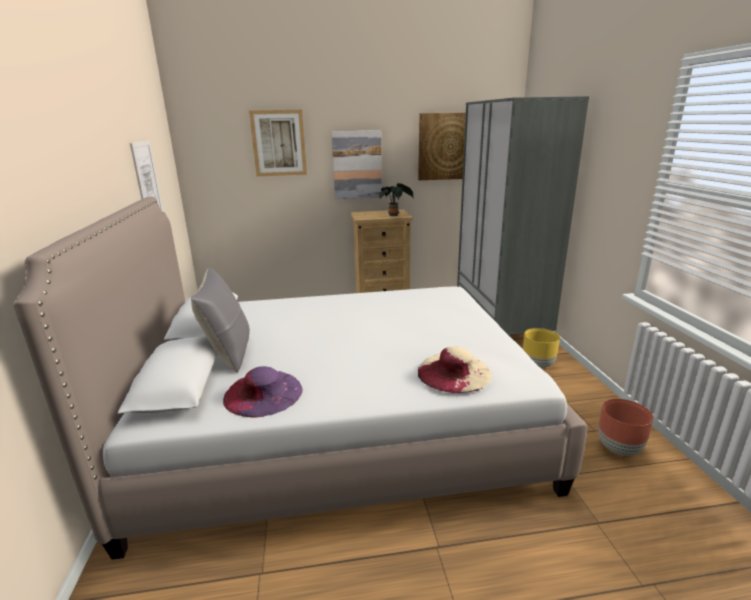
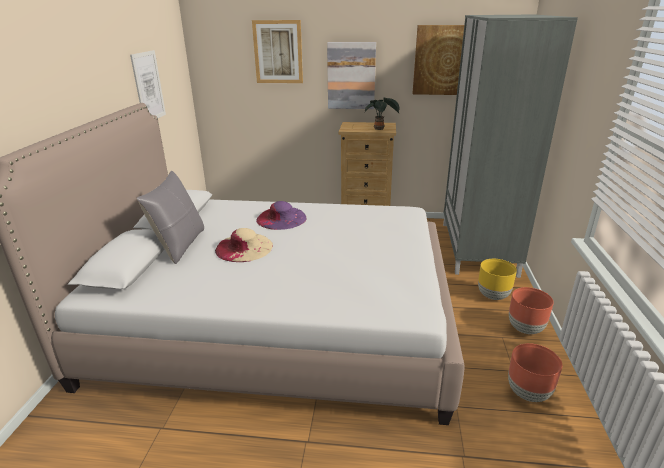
camera: 15 degrees right, 5 degrees up
purple hat [223,366,303,417] -> purple hat moved to [256,201,307,230]
beige hat [418,346,492,393] -> beige hat moved to [215,228,273,262]
none -> brown planter [509,287,554,334]

